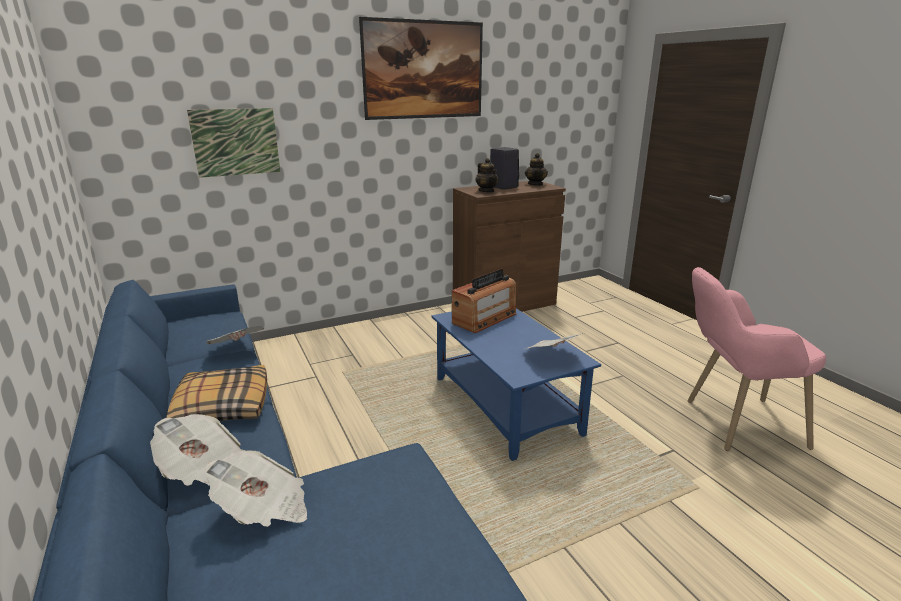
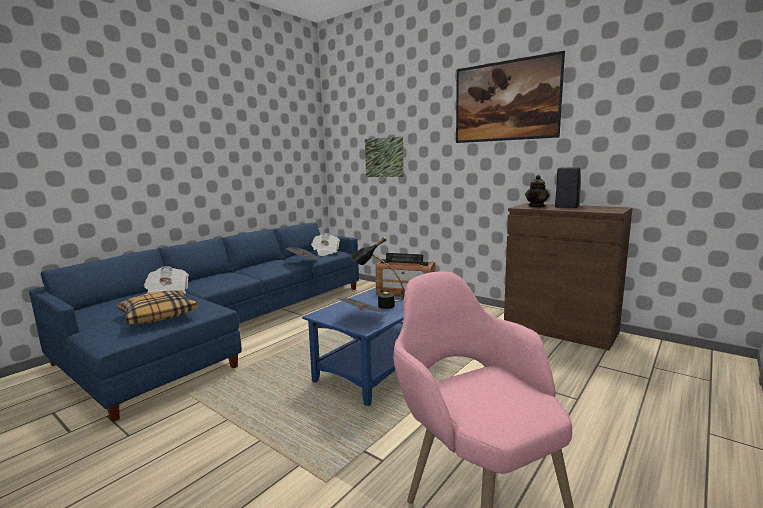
camera: 65 degrees right, 10 degrees down
newspaper [150,414,245,486] -> newspaper moved to [311,233,340,256]
pillow [166,365,267,421] -> pillow moved to [117,290,198,324]
teapot [525,153,548,186] -> none
none -> black table lamp [350,237,404,309]

